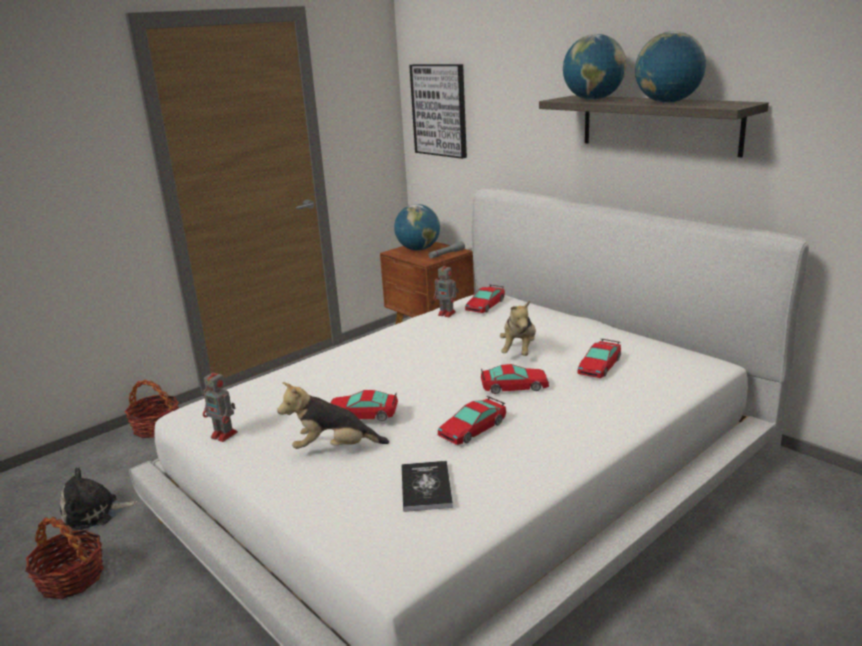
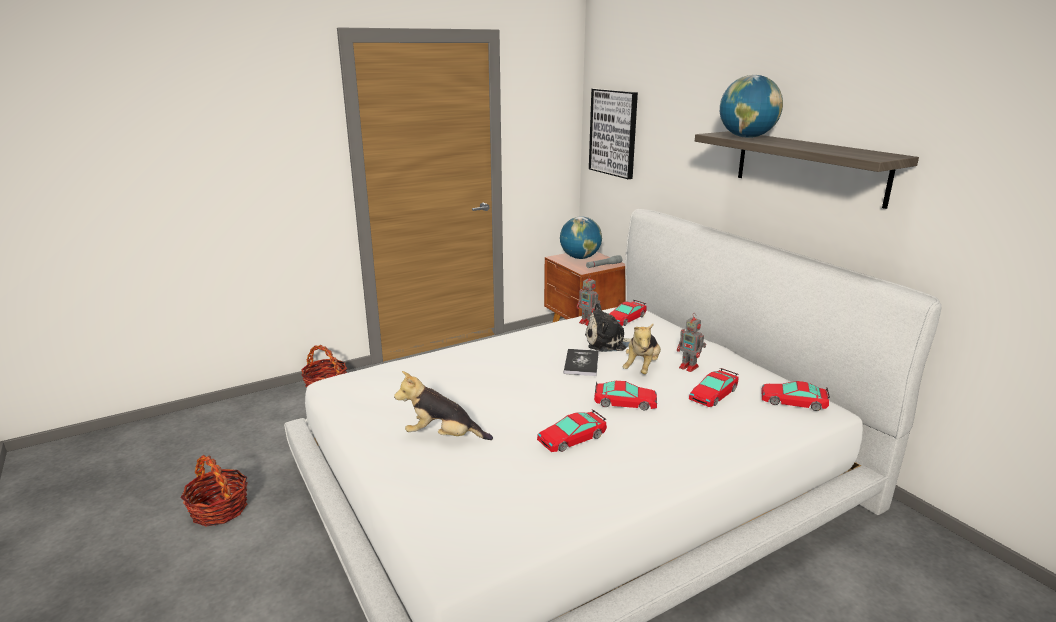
camera: 10 degrees right, 0 degrees up
plush toy [60,467,137,531] -> plush toy moved to [585,303,631,352]
toy robot [203,367,238,442] -> toy robot moved to [677,313,706,372]
toy car [330,390,398,421] -> toy car moved to [761,381,830,411]
book [402,461,453,512] -> book moved to [564,349,599,376]
globe [635,31,706,103] -> none

